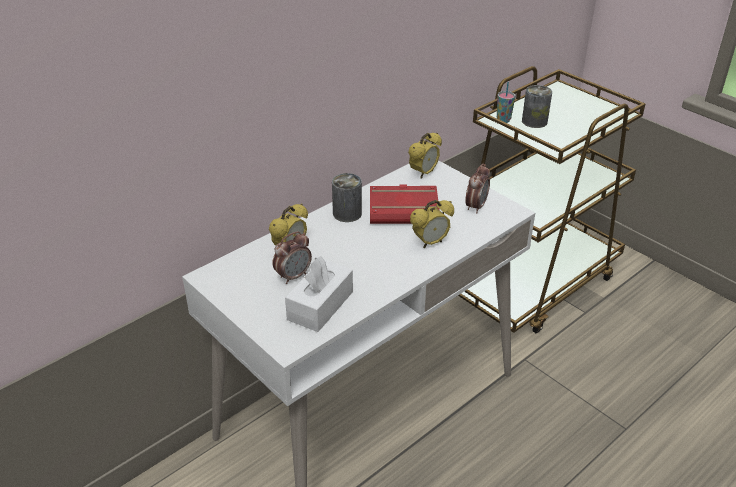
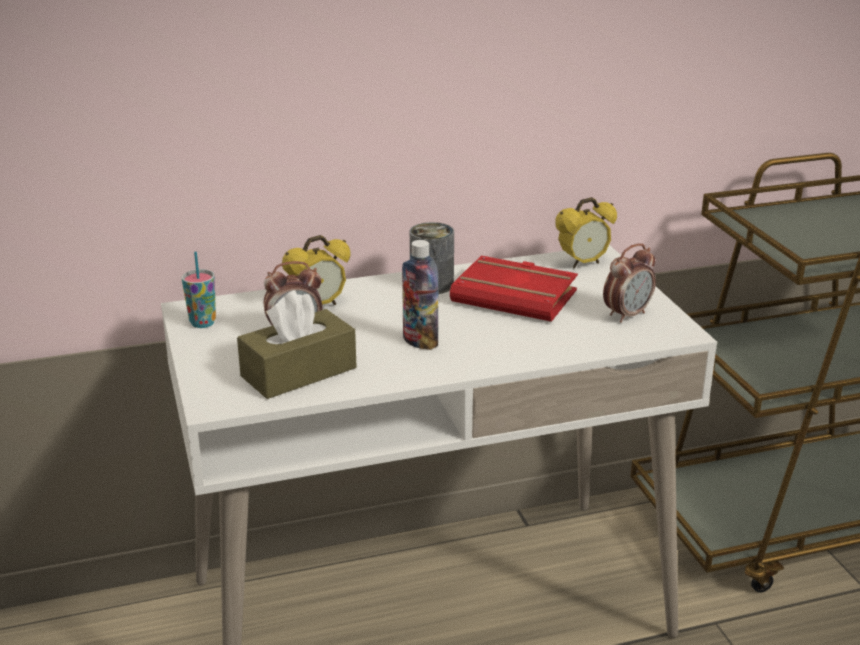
camera: 25 degrees right, 10 degrees down
white tissue box [285,256,353,332] -> brown tissue box [237,290,357,399]
alarm clock [410,200,454,248] -> none
cup [497,82,515,123] -> cup moved to [182,251,216,328]
can [522,85,552,128] -> none
none -> bottle [402,240,438,350]

